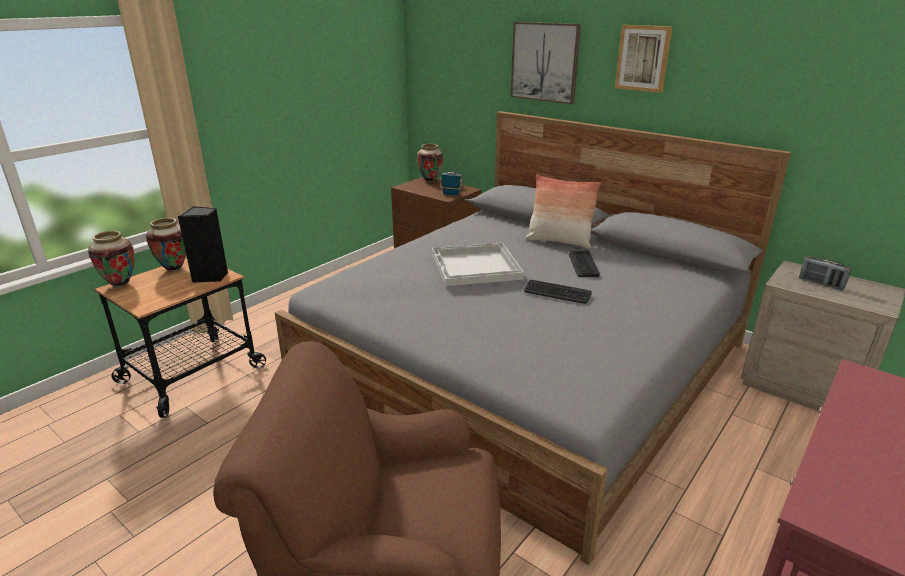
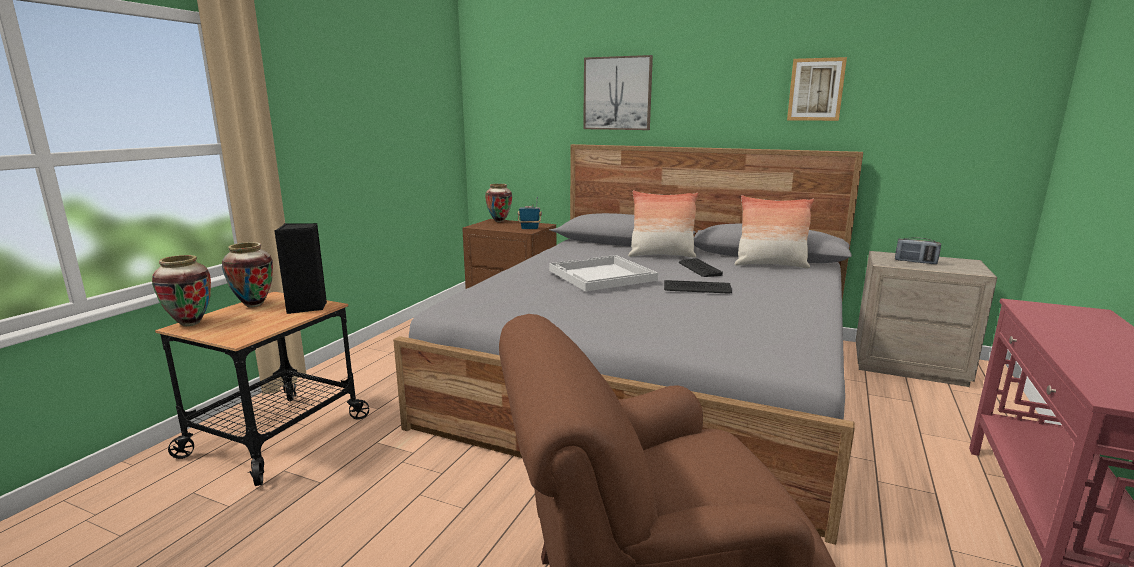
camera: 15 degrees left, 10 degrees down
picture [615,25,672,93] -> picture moved to [787,57,847,121]
none -> pillow [735,195,814,269]

